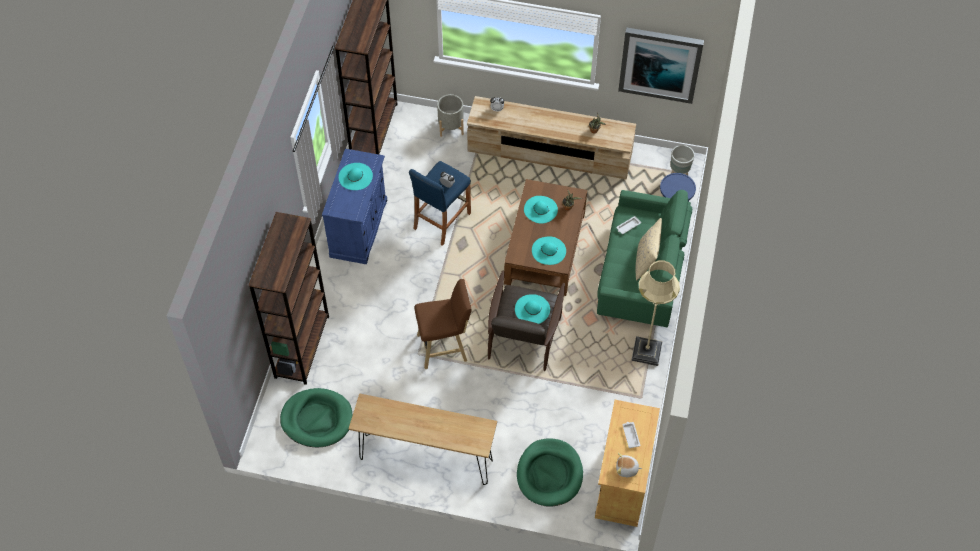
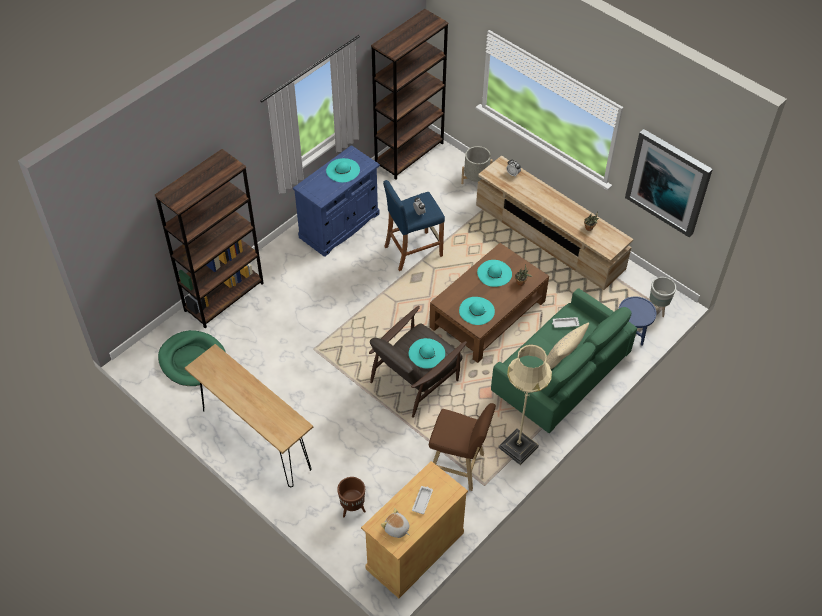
camera: 30 degrees right, 5 degrees down
brown stool [415,279,472,369] -> brown stool moved to [429,403,496,491]
green dog bed [517,438,583,507] -> brown planter [337,477,366,517]

